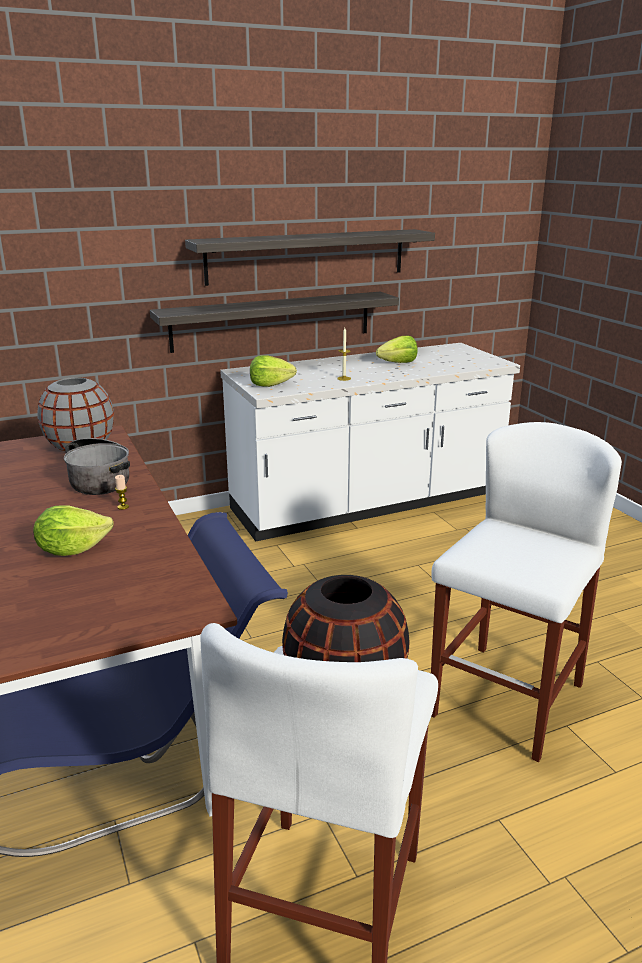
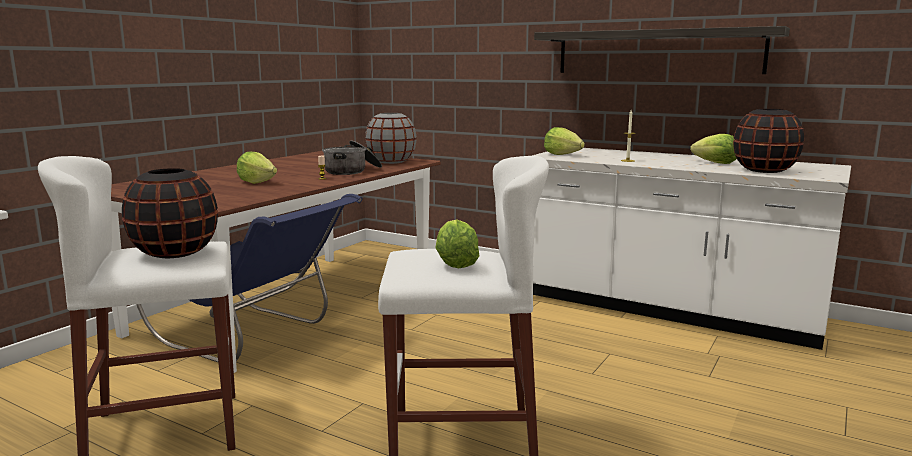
camera: 55 degrees right, 10 degrees down
shelf [150,292,399,353] -> none
none -> lettuce [435,219,479,268]
none -> black vase [733,109,804,173]

